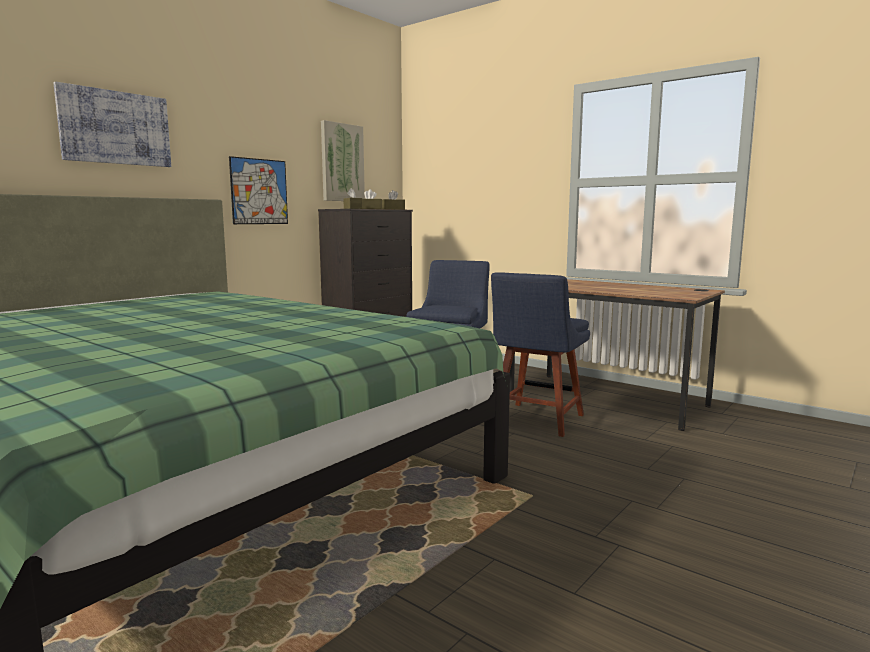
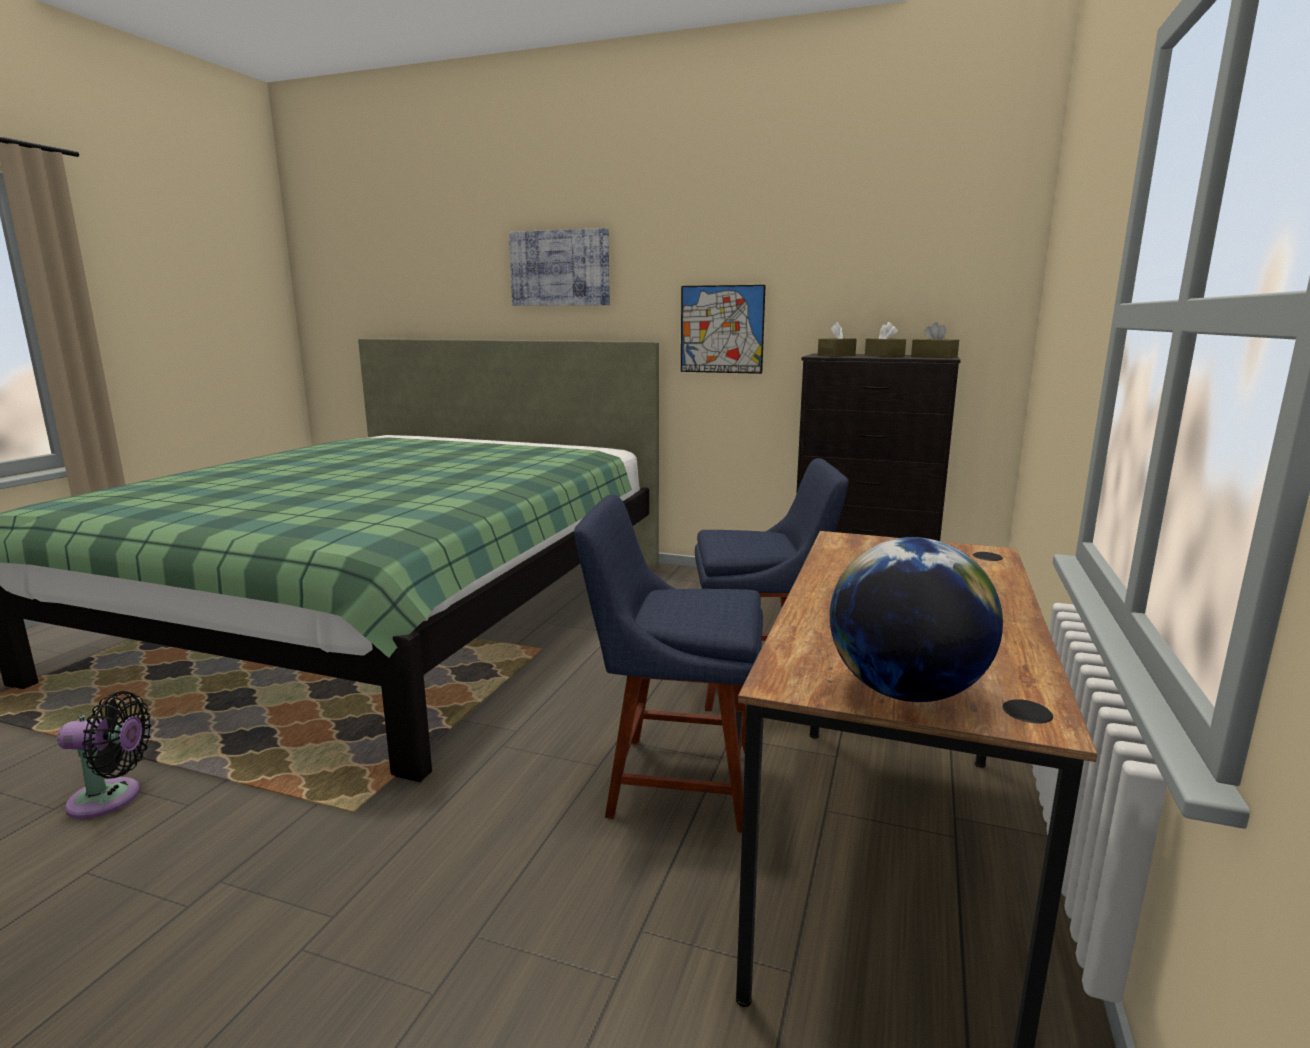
camera: 70 degrees right, 5 degrees up
picture [321,120,365,201] -> none
none -> black fan [57,691,151,819]
none -> globe [830,537,1003,702]

